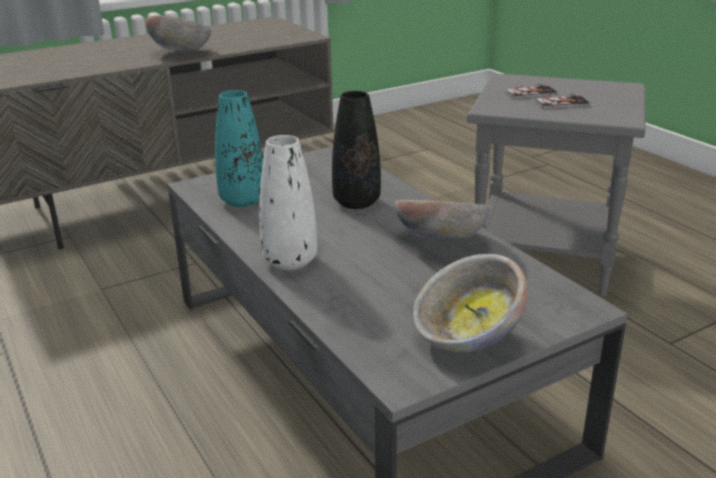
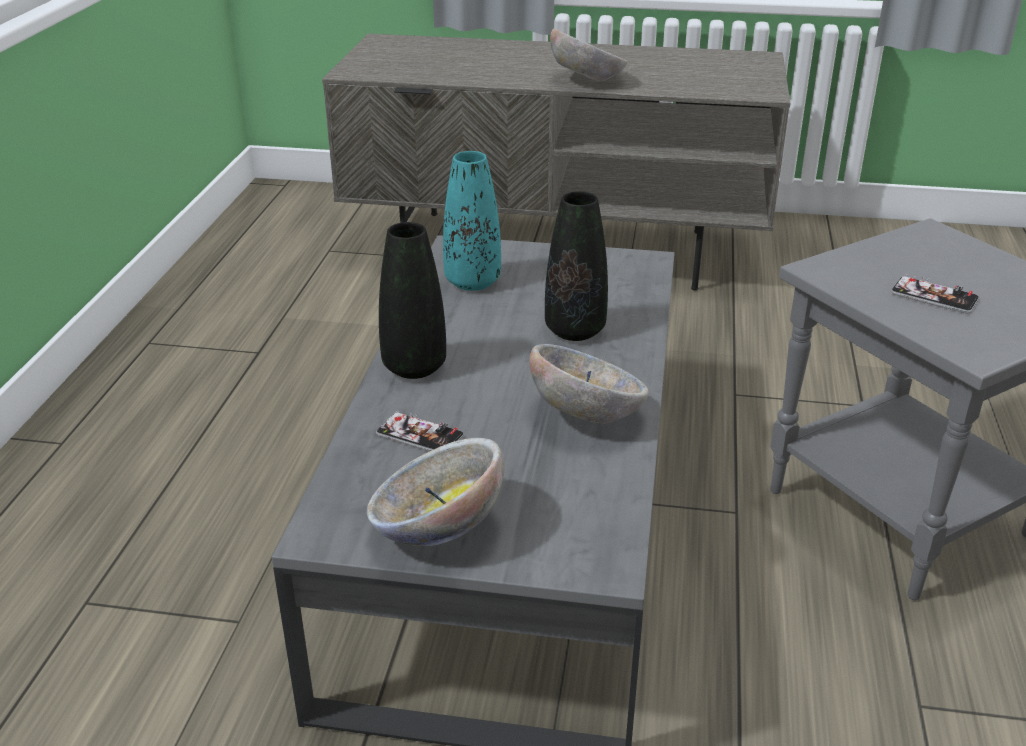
camera: 40 degrees right, 5 degrees up
white vase [259,135,317,270] -> black vase [379,222,446,379]
phone [505,84,558,99] -> phone moved to [376,411,464,451]

